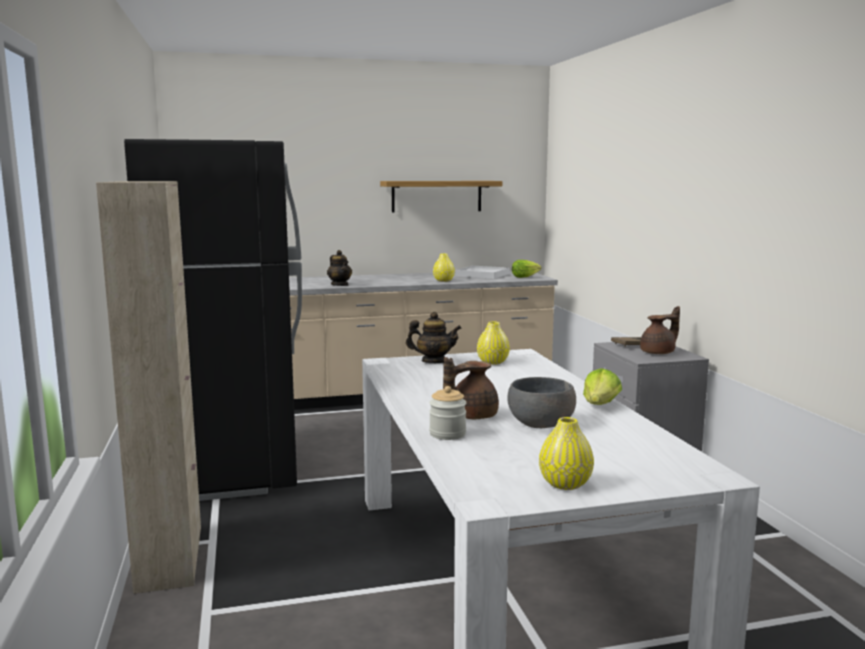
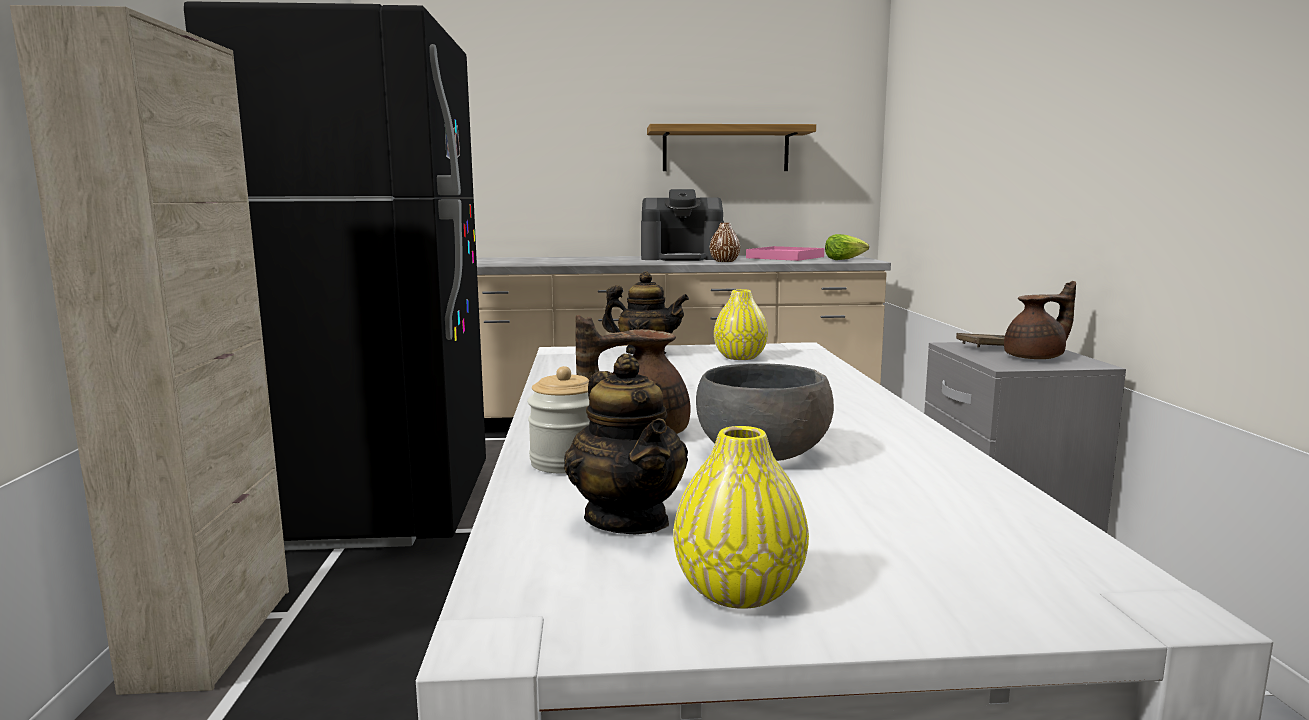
camera: 10 degrees right, 0 degrees up
teapot [327,250,352,286] -> teapot moved to [564,354,688,534]
yellow vase [433,253,455,282] -> brown vase [710,223,740,262]
white tray [456,266,510,279] -> pink tray [746,246,824,261]
lettuce [583,368,622,405] -> none
none -> coffee machine [641,189,724,261]

